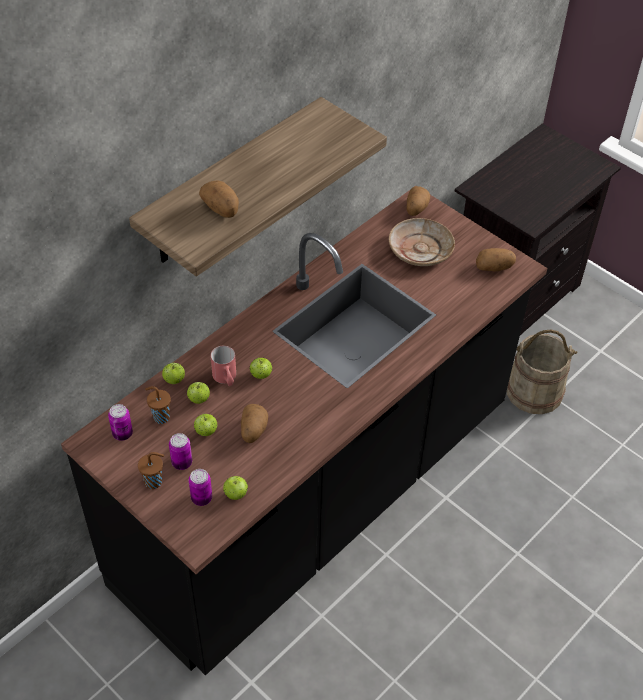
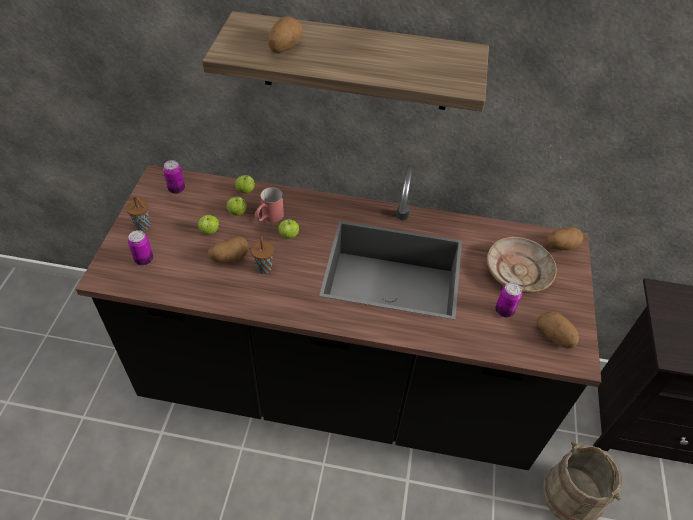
camera: 55 degrees right, 0 degrees up
brown cup [145,386,171,424] -> brown cup moved to [251,234,274,274]
can [169,433,192,470] -> can moved to [495,282,522,318]
apple [223,476,248,500] -> none

